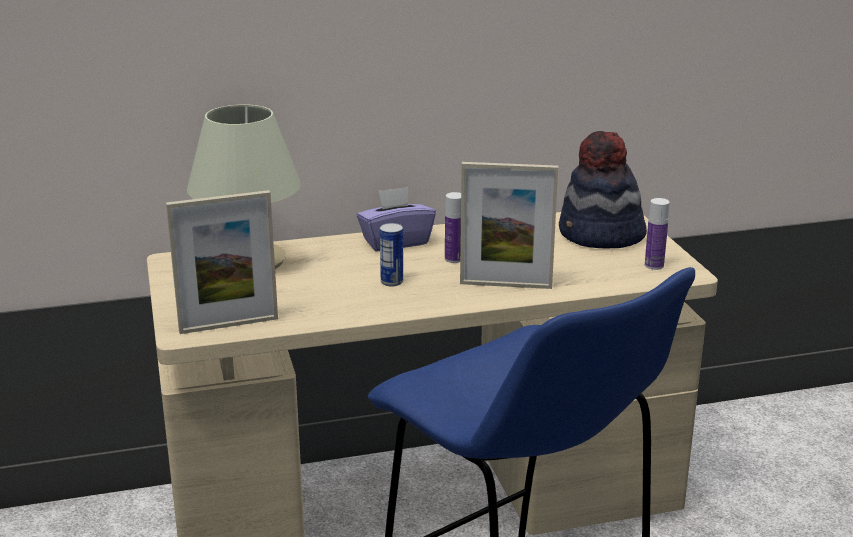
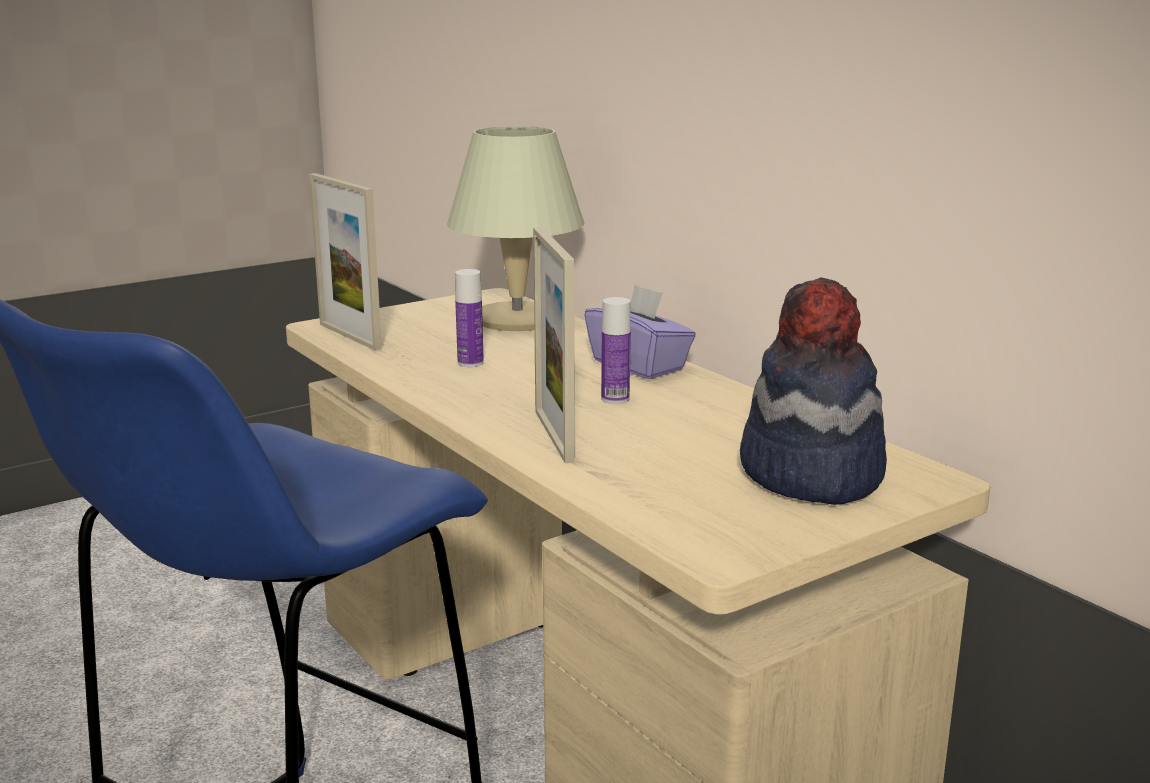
camera: 70 degrees right, 5 degrees down
can [380,223,403,286] -> none
bottle [645,198,670,270] -> bottle moved to [455,269,484,367]

